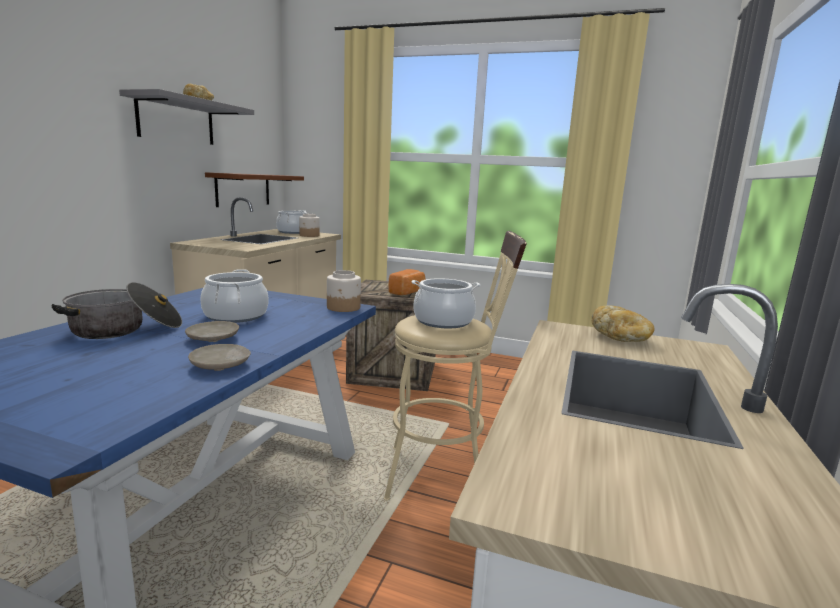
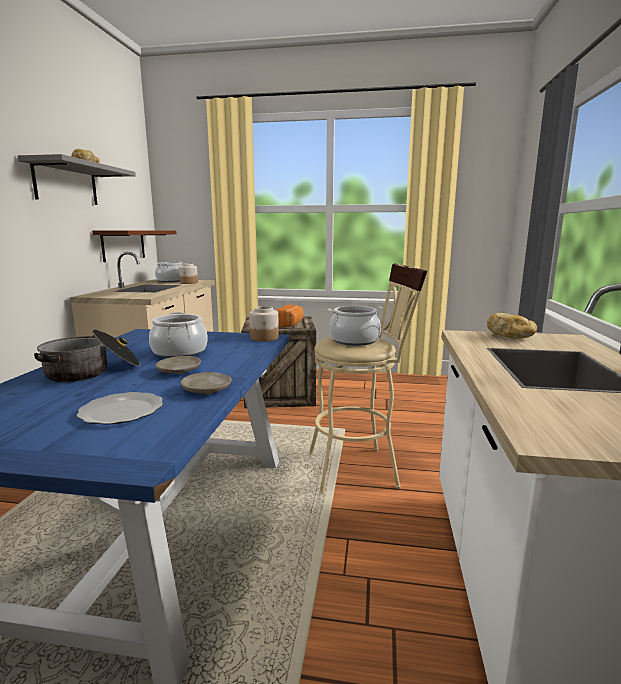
camera: 10 degrees left, 0 degrees up
none -> plate [77,392,163,425]

